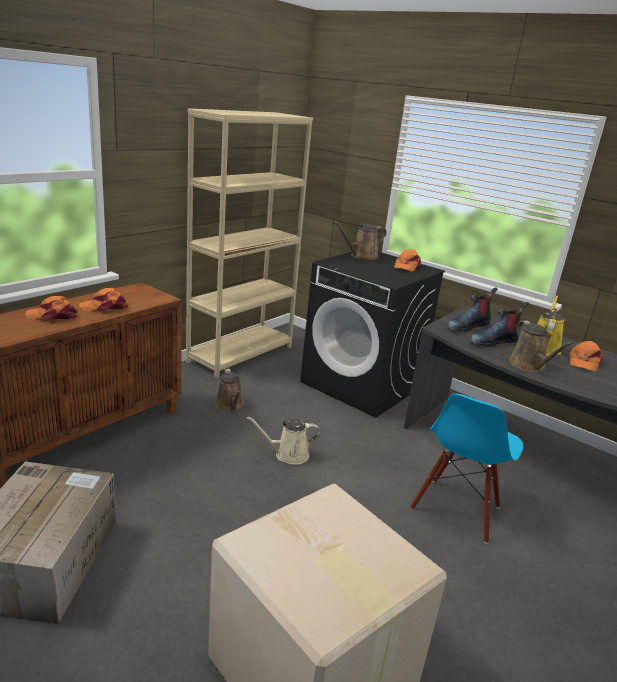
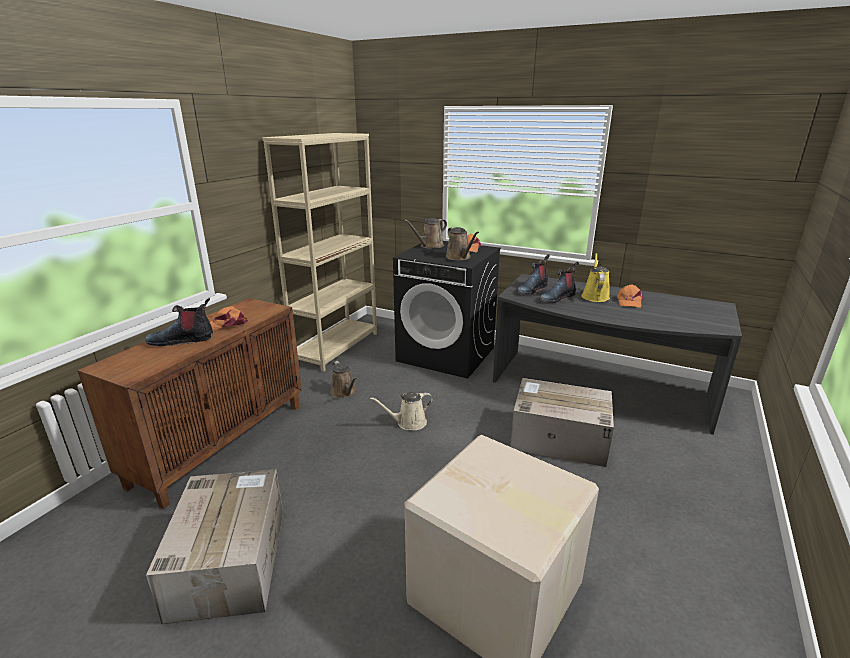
camera: 10 degrees left, 0 degrees up
orange cap [25,296,77,320] -> boot [145,298,213,346]
blue chair [410,394,523,544] -> cardboard box [510,378,614,467]
brown watering can [509,321,573,372] -> brown watering can moved to [446,227,479,260]

